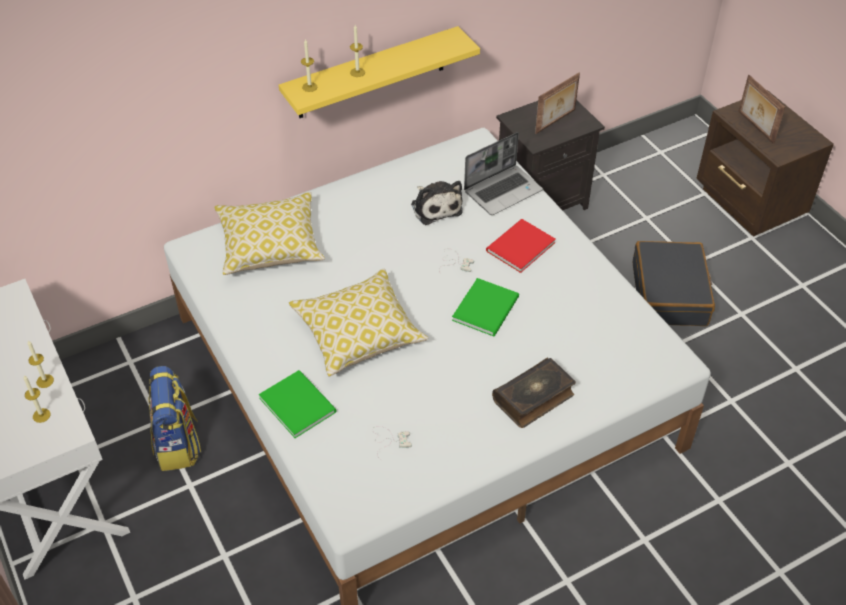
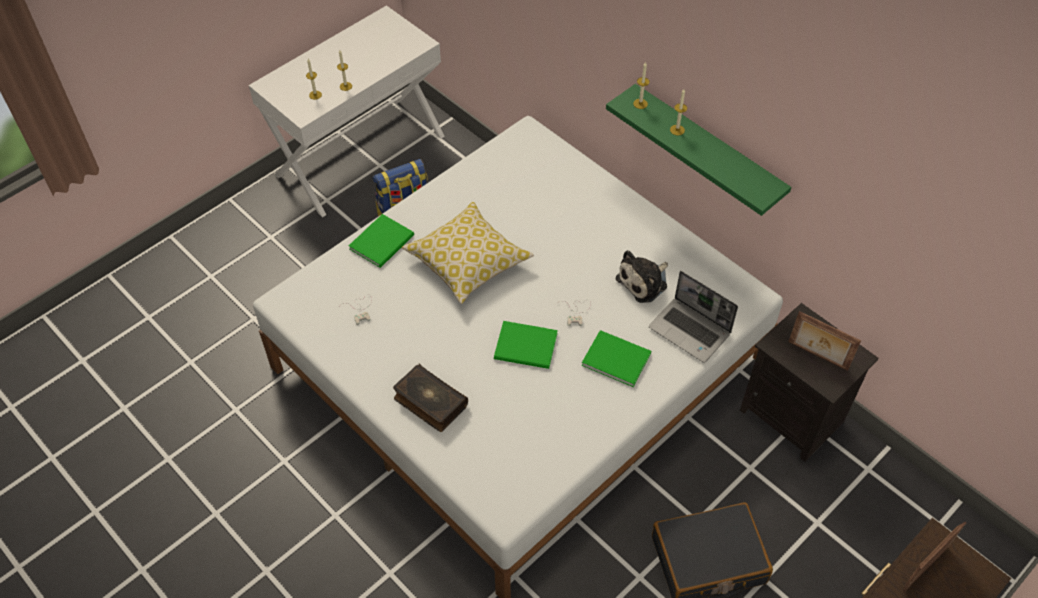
camera: 75 degrees right, 5 degrees up
pillow [214,192,325,275] -> none
yellow shelf [279,26,480,118] -> green shelf [606,84,791,216]
red book [486,219,556,273] -> green book [581,330,651,387]

